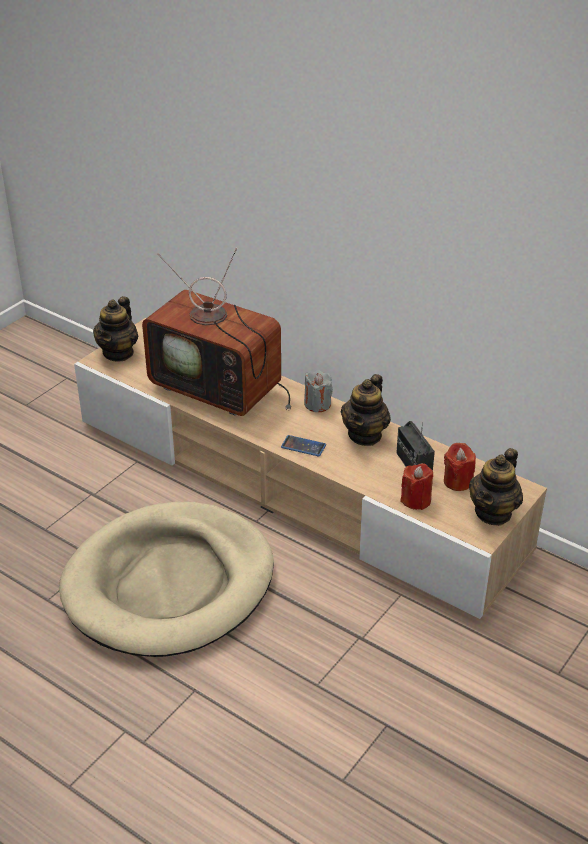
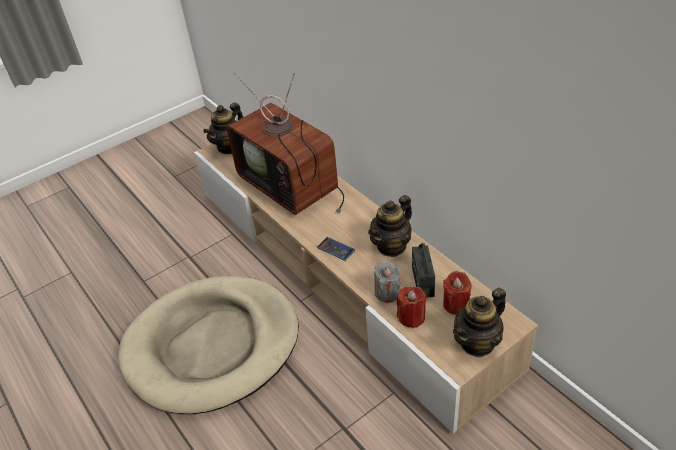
camera: 20 degrees right, 5 degrees up
grey candle [304,370,333,412] -> grey candle moved to [374,262,400,302]

